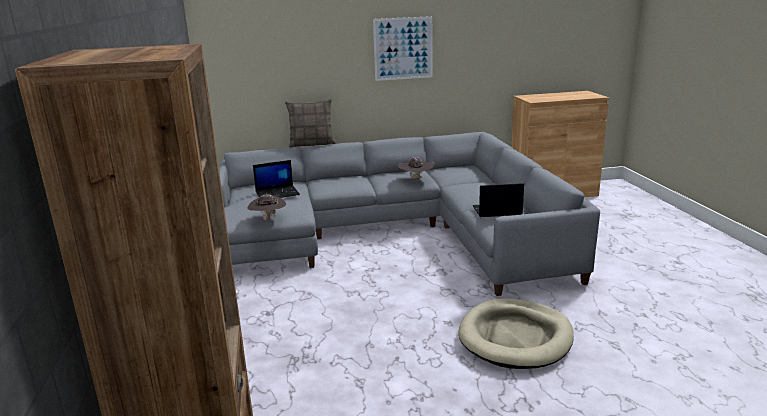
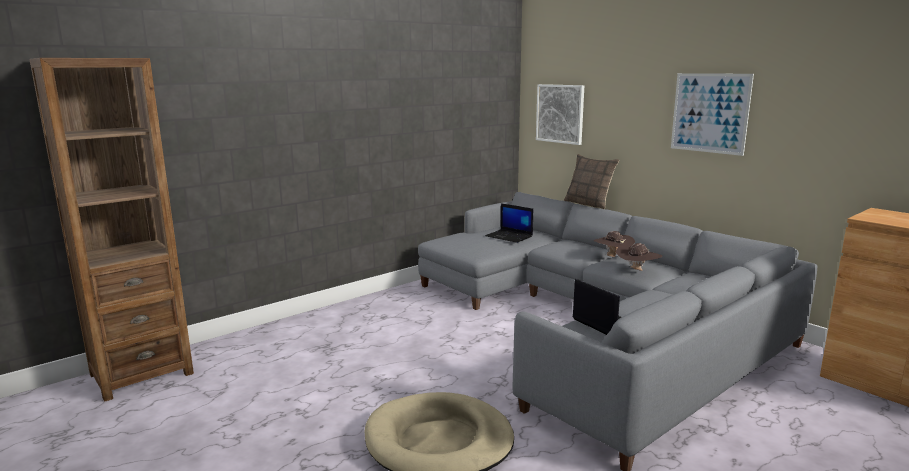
camera: 60 degrees right, 5 degrees down
brown hat [247,194,286,220] -> brown hat moved to [594,231,635,258]
none -> picture [536,84,584,145]

